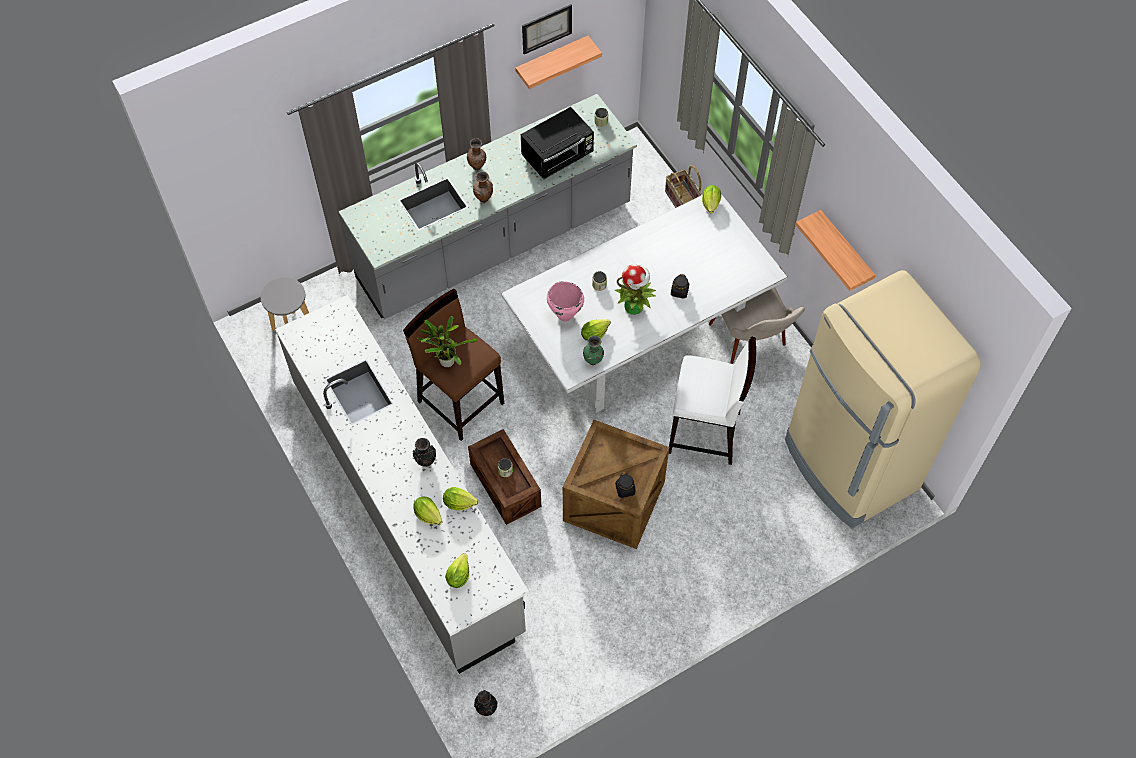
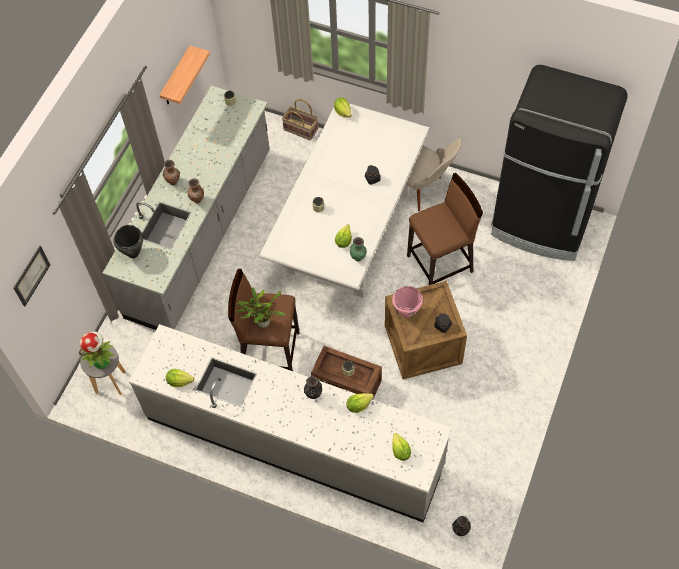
camera: 35 degrees left, 0 degrees up
lettuce [413,497,443,525] -> lettuce moved to [166,369,194,387]
black microwave [521,107,594,179] -> none
picture [522,4,572,54] -> picture moved to [13,246,50,306]
pink cooking pot [547,281,584,322] -> pink cooking pot moved to [392,286,423,318]
potted plant [614,265,656,315] -> potted plant moved to [79,331,115,369]
white stool [669,336,756,465] -> brown stool [407,173,483,285]
beige fridge [785,270,981,528] -> black fridge [491,65,628,261]
shelf [796,210,876,291] -> none
none -> black cooking pot [114,225,143,258]

